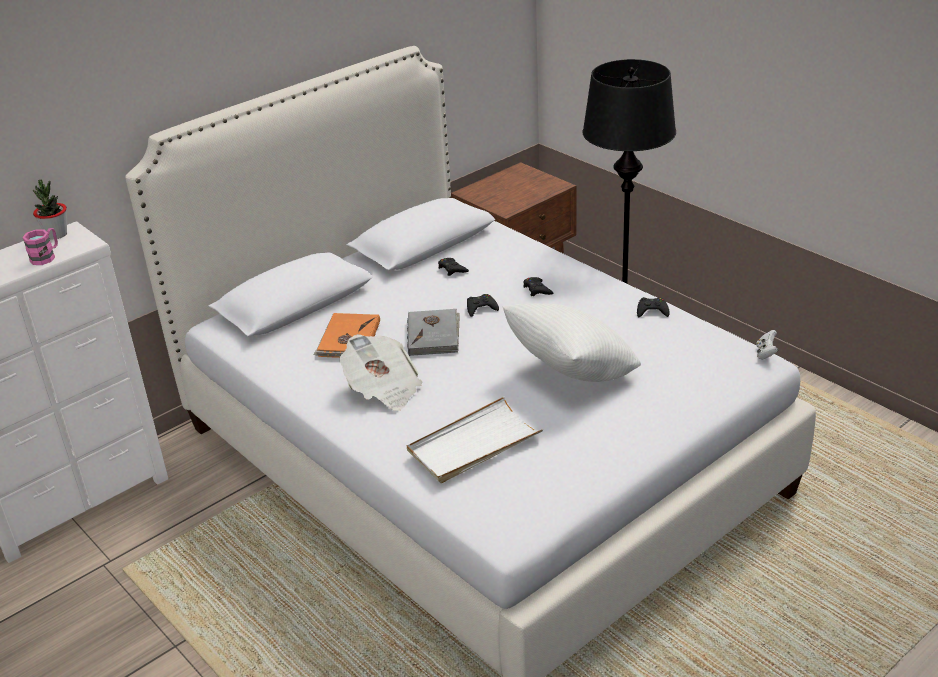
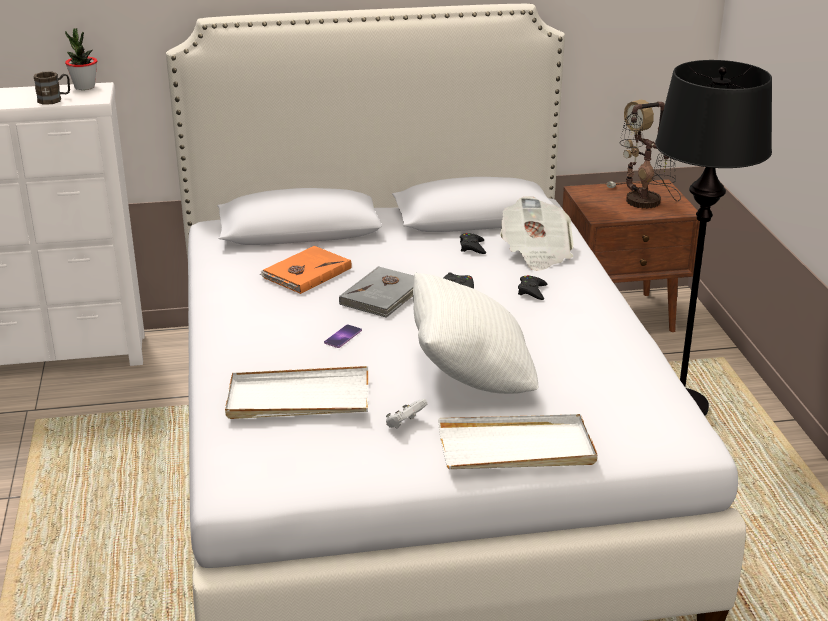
camera: 30 degrees right, 5 degrees down
pink mug [22,228,58,265] -> brown mug [34,71,70,105]
newspaper [339,334,423,411] -> newspaper moved to [500,196,573,271]
black game controller [637,297,670,318] -> none
white game controller [756,330,778,360] -> white game controller moved to [386,399,427,428]
none -> phone [324,324,362,348]
none -> white tray [438,414,597,469]
none -> table lamp [605,100,681,209]

